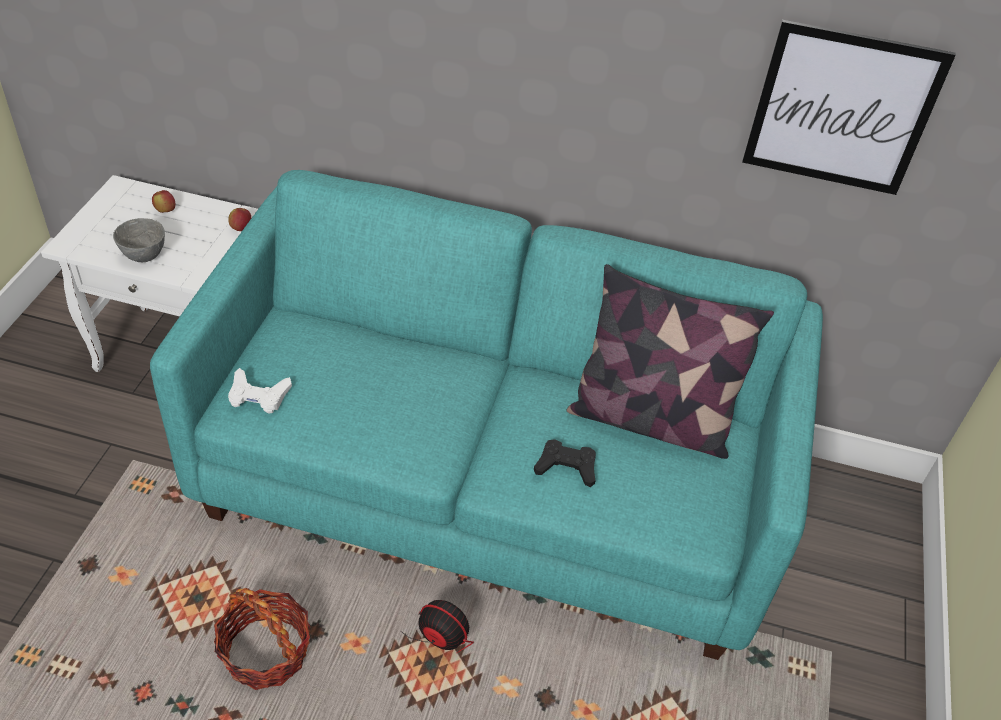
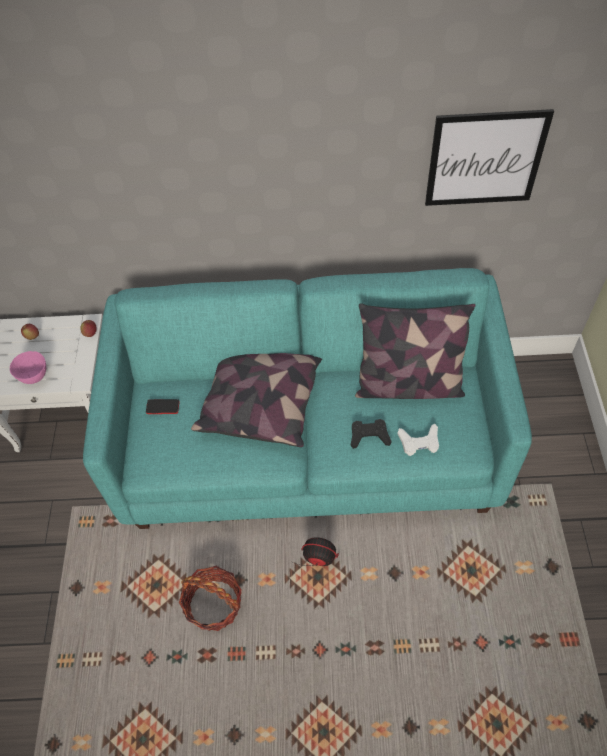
camera: 10 degrees left, 10 degrees up
grey bowl [113,218,165,262] -> pink bowl [10,351,46,384]
white game controller [228,368,292,414] -> white game controller moved to [397,424,439,456]
none -> phone [146,399,180,414]
none -> pillow [191,353,322,447]

